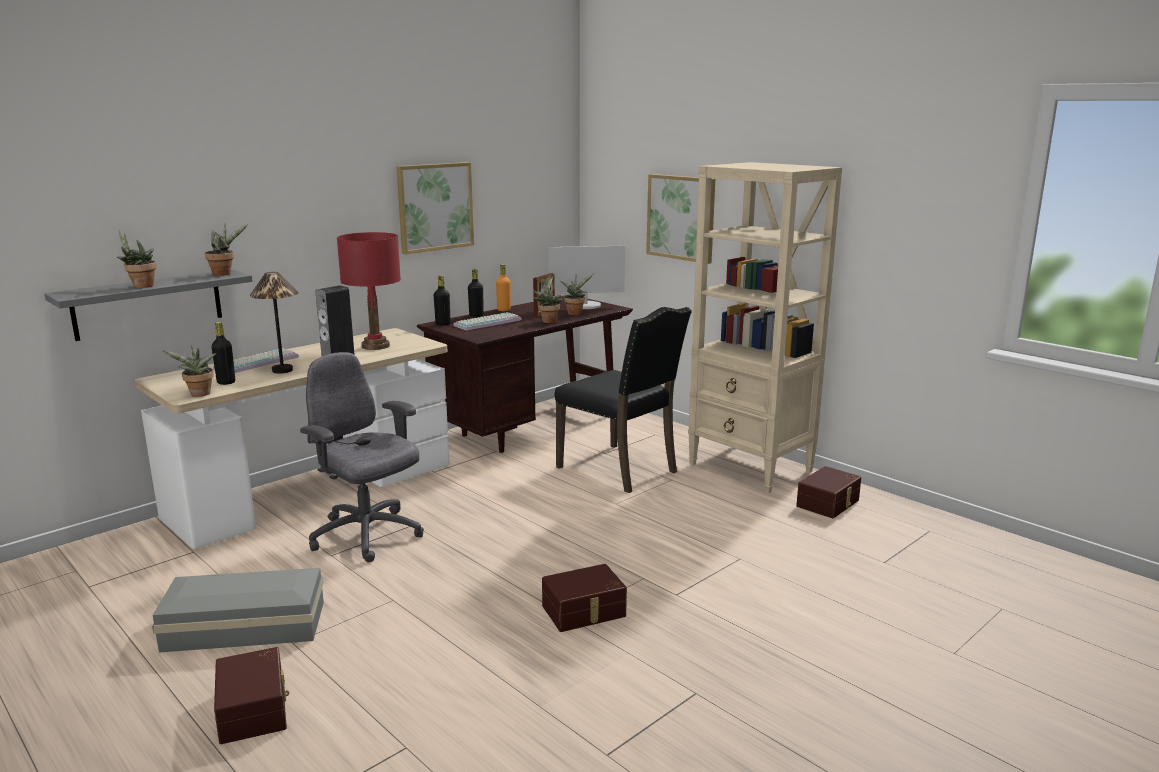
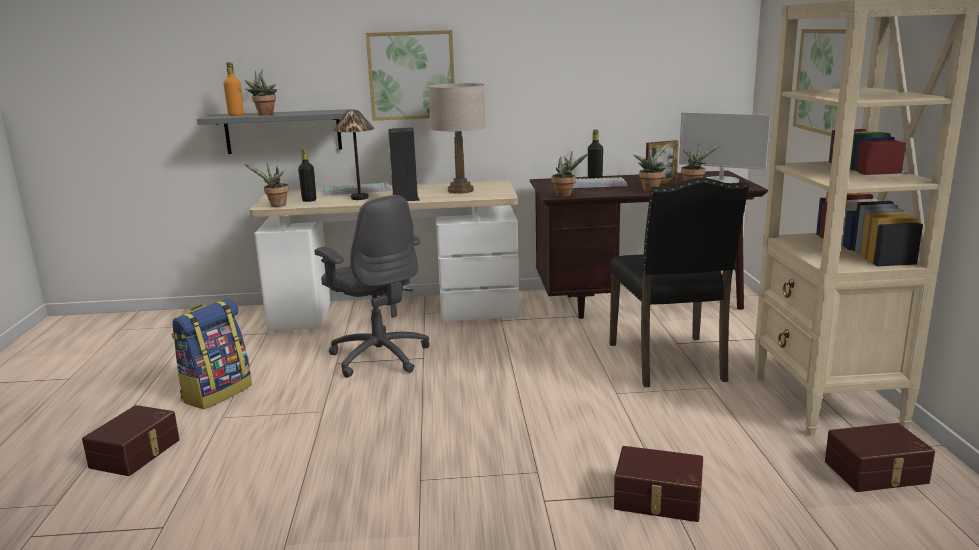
camera: 40 degrees right, 0 degrees up
grey storage box [152,568,324,653] -> backpack [171,299,252,409]
potted plant [205,224,248,276] -> potted plant moved to [551,151,588,197]
grey office chair [300,352,424,562] -> grey office chair turned 150 degrees clockwise [315,195,430,378]
red table lamp [337,232,401,350] -> beige table lamp [428,83,486,194]
picture [396,162,474,254] -> picture moved to [366,30,455,121]
black bottle [434,275,450,325] -> none
orange bottle [496,264,511,311] -> orange bottle moved to [223,62,244,116]
brown storage box [542,564,627,632] -> brown storage box moved to [614,446,703,522]

